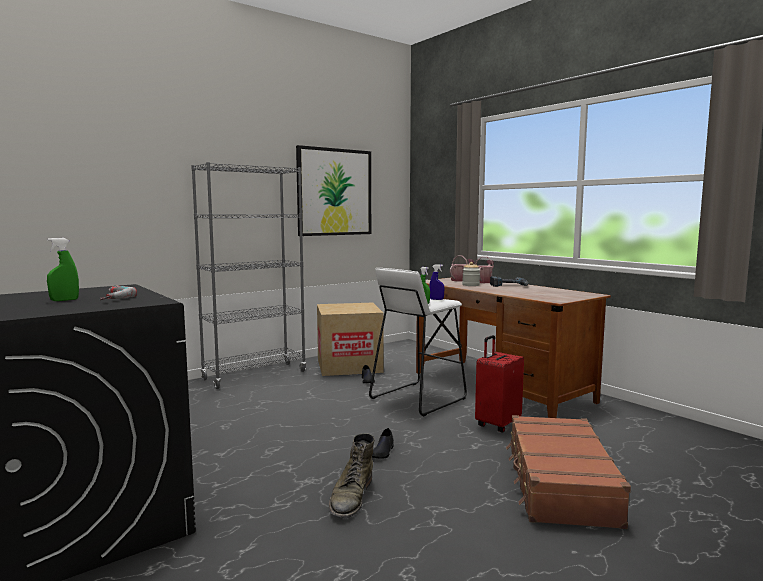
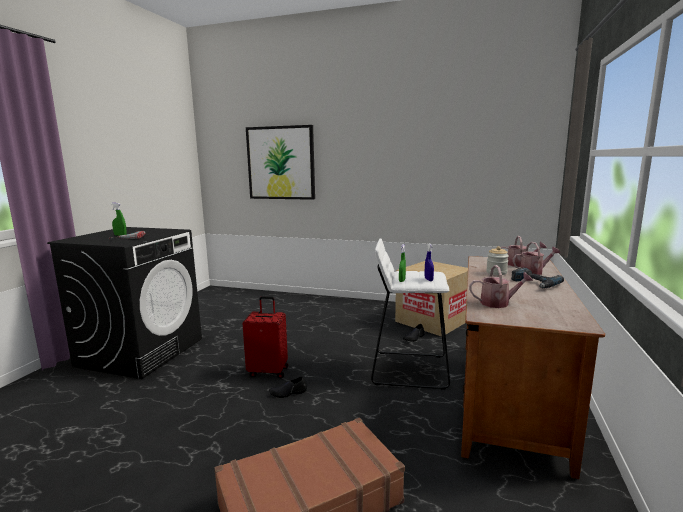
camera: 55 degrees right, 5 degrees up
grey bookcase [191,162,306,389] -> none
picture [296,145,371,236] -> picture moved to [246,125,315,200]
green boot [328,433,375,519] -> none
red suitcase [475,335,524,433] -> red suitcase moved to [242,296,288,378]
none -> watering can [469,265,533,308]

